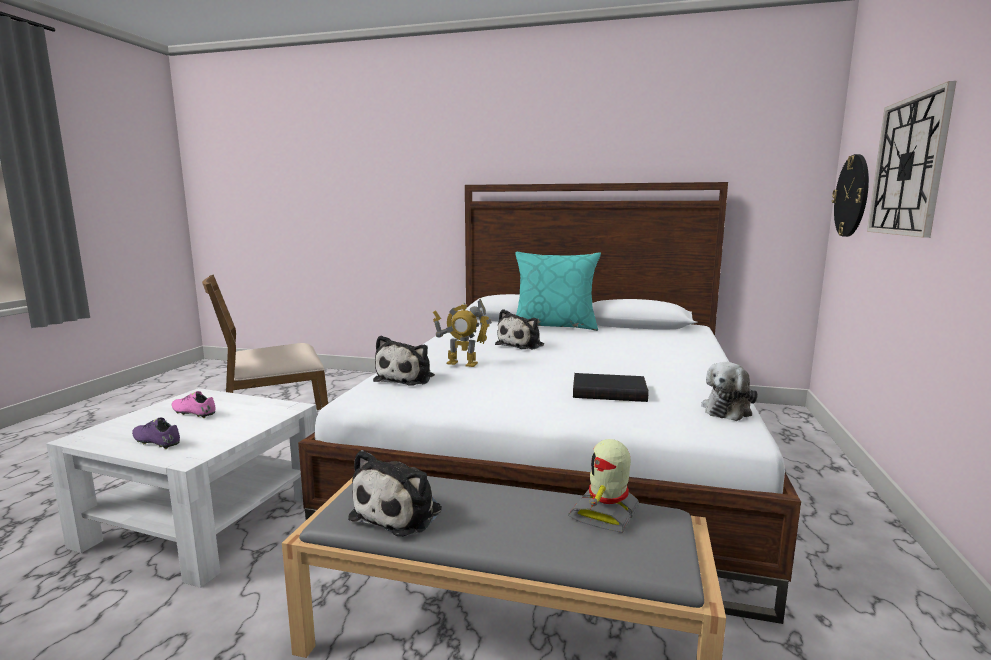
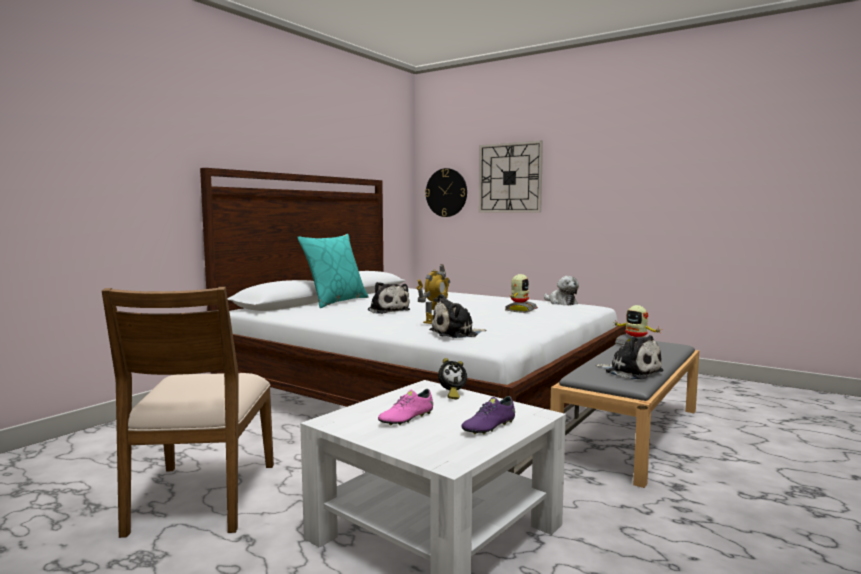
camera: 70 degrees left, 5 degrees down
plush toy [373,335,435,386] -> plush toy turned 120 degrees clockwise [429,294,487,338]
black book [573,373,649,402] -> toy robot [505,274,538,313]
none -> alarm clock [438,358,467,399]

